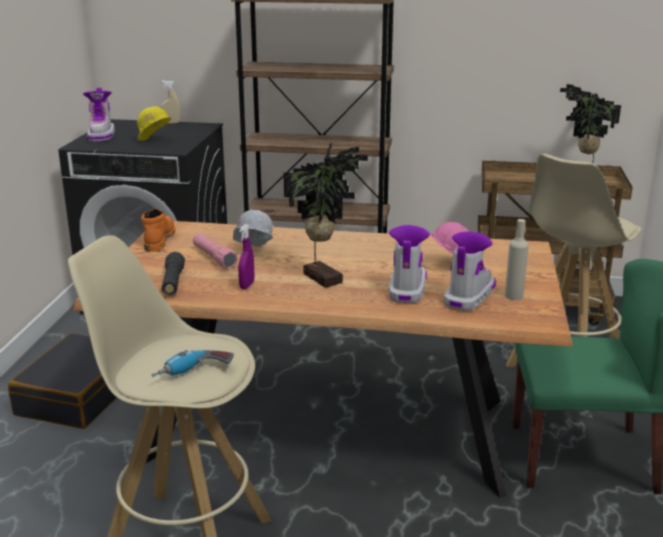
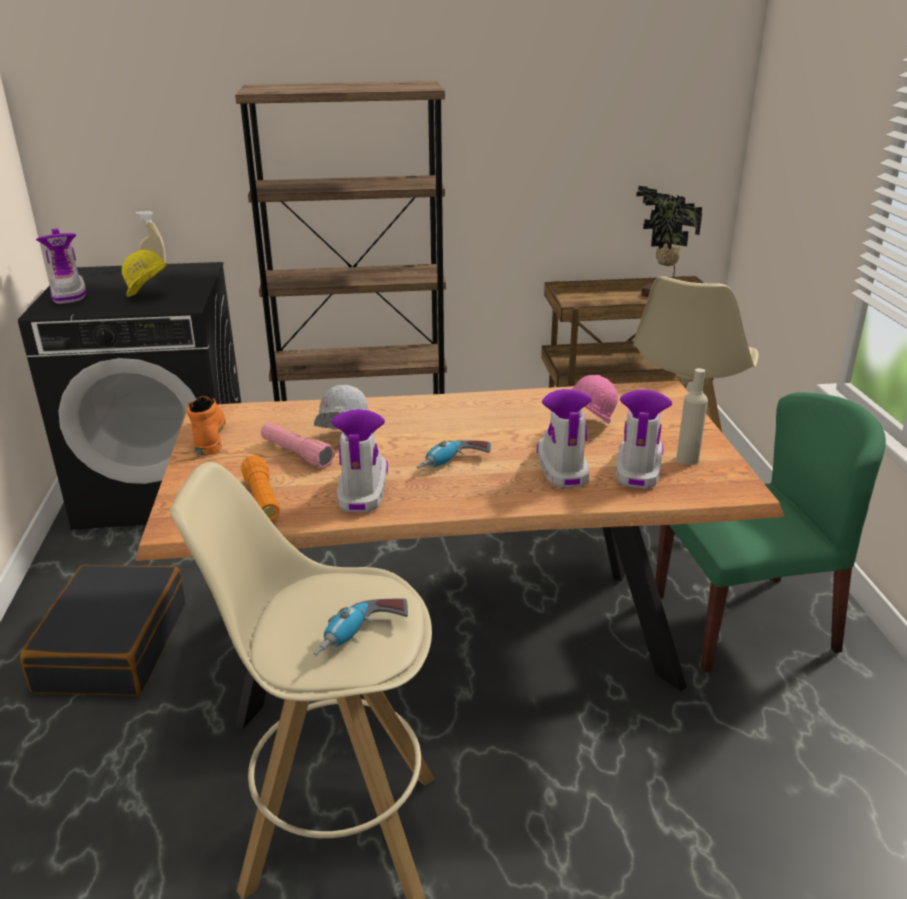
camera: 15 degrees left, 5 degrees up
black flashlight [162,252,185,295] -> orange flashlight [241,455,280,520]
purple spray bottle [238,224,254,289] -> boot [331,409,388,513]
potted plant [283,142,368,288] -> power drill [417,440,491,469]

